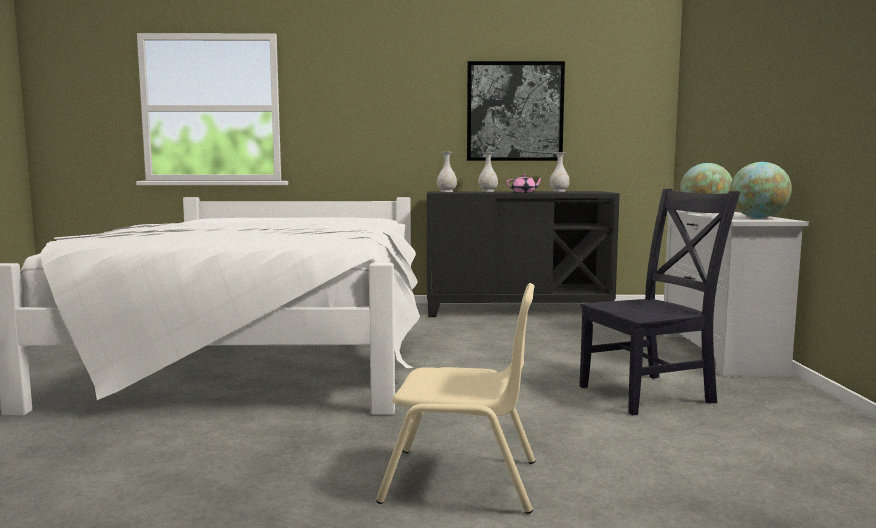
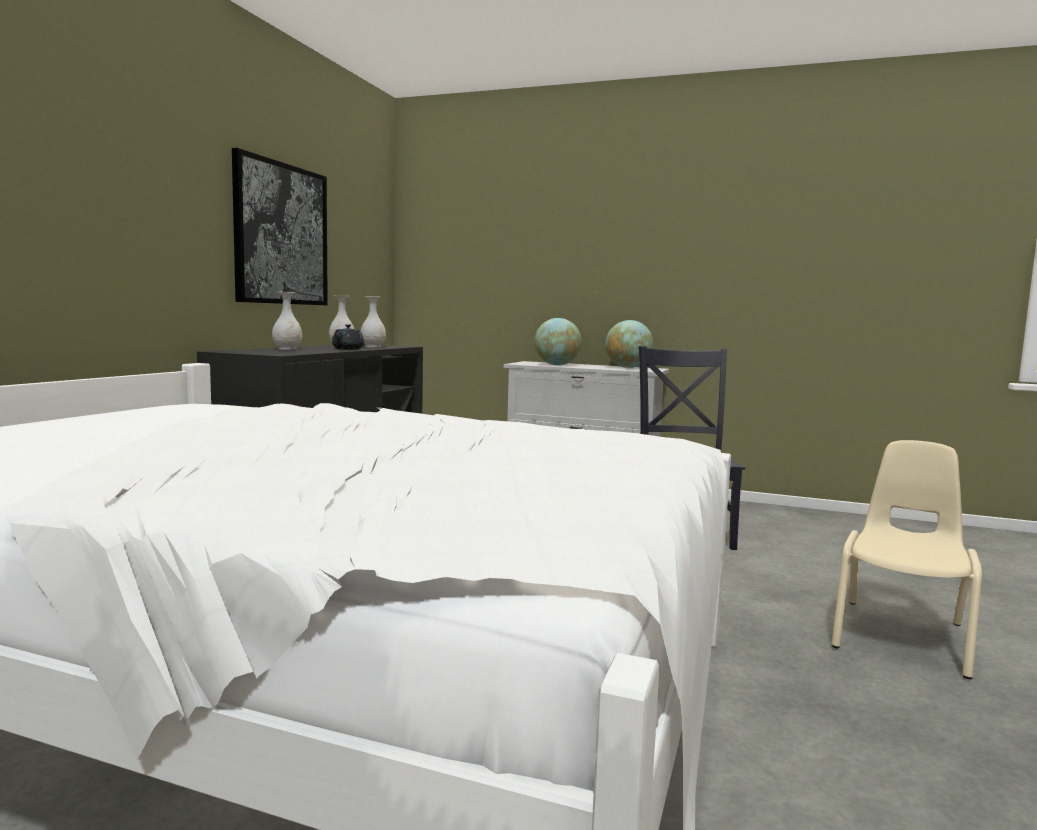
camera: 70 degrees left, 0 degrees up
white vase [437,152,457,192] -> white vase moved to [360,296,386,347]
pink teapot [506,174,543,193] -> black teapot [332,324,364,350]

